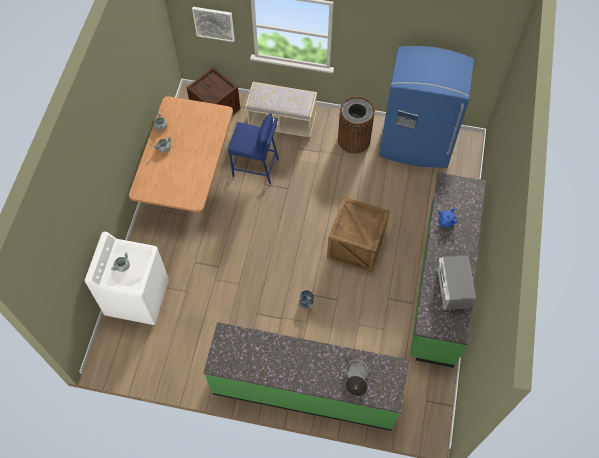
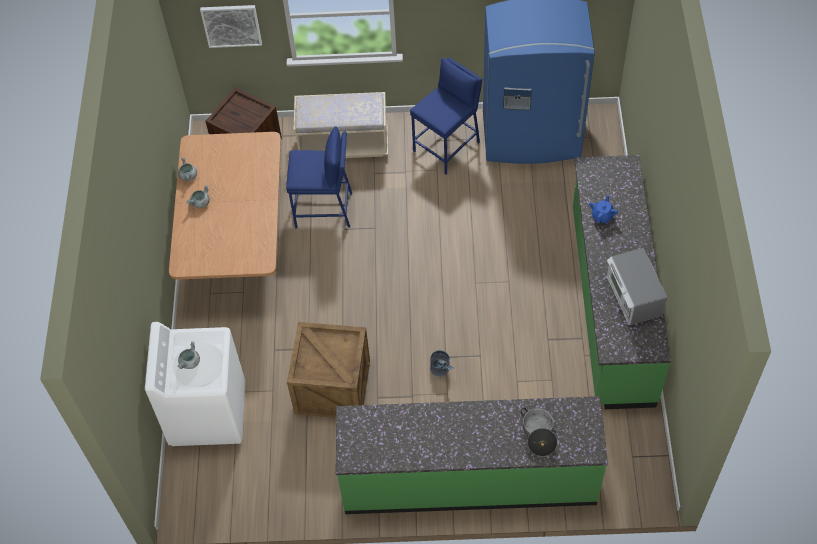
camera: 10 degrees left, 5 degrees down
crate [327,197,390,272] -> crate moved to [287,322,370,418]
brown trash can [338,96,375,154] -> blue stool [410,57,482,175]

